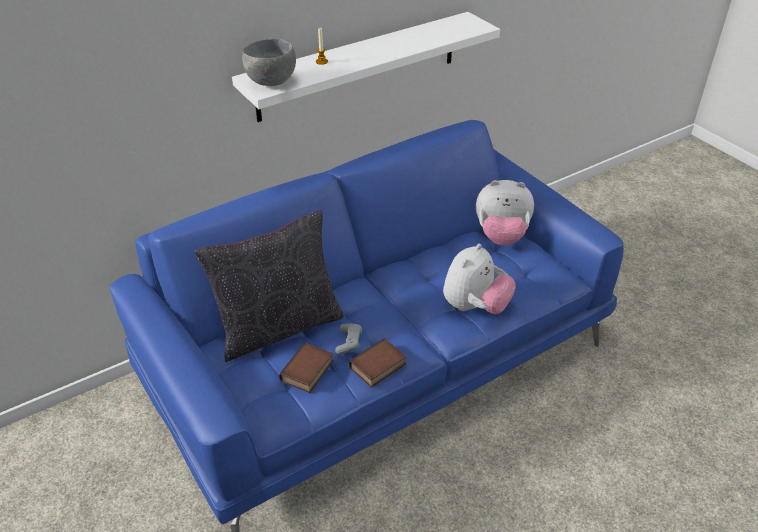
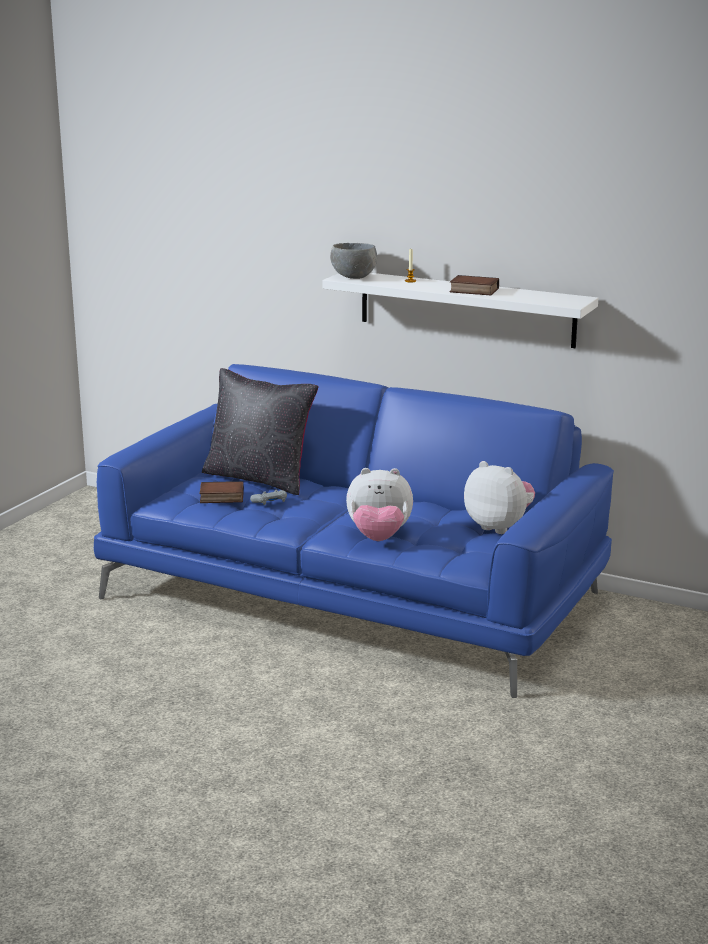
camera: 60 degrees right, 20 degrees down
book [349,338,406,387] -> book moved to [450,275,499,295]
plush toy [476,180,534,246] -> plush toy turned 150 degrees clockwise [464,461,535,534]

